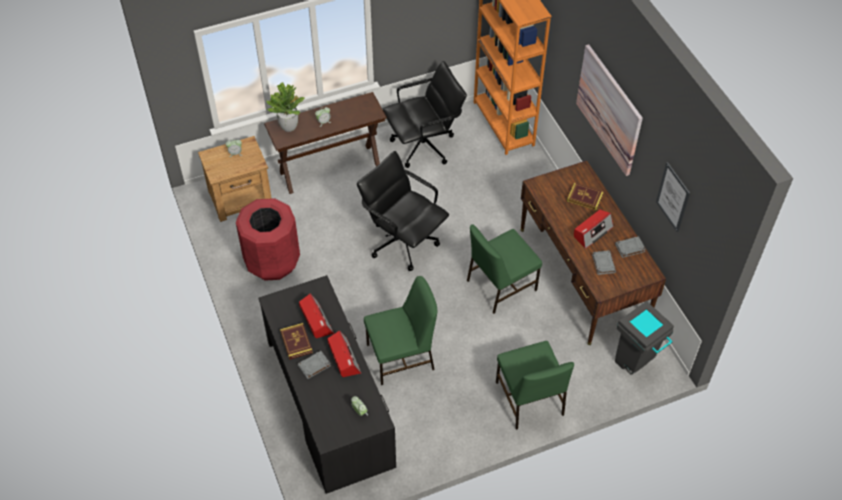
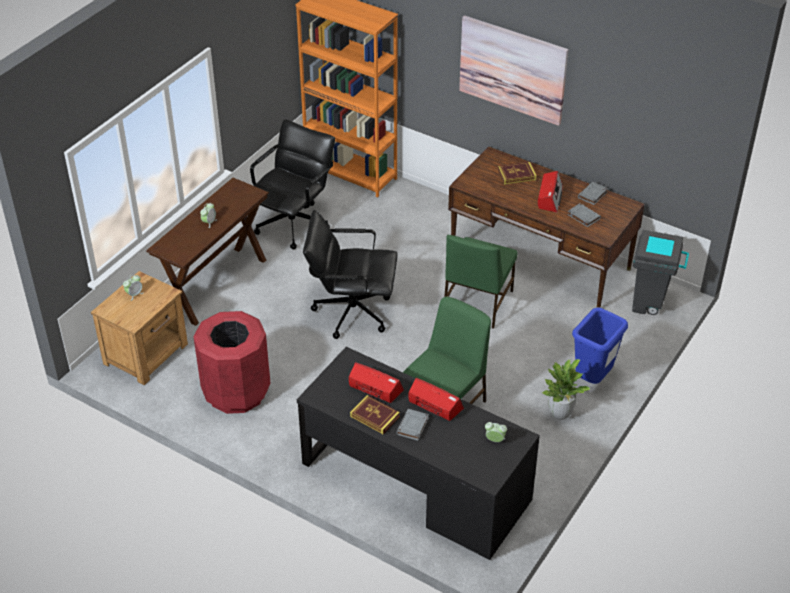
camera: 35 degrees left, 10 degrees down
potted plant [266,82,305,132] -> potted plant moved to [542,359,590,420]
green chair [496,341,574,430] -> blue trash can [572,307,628,384]
picture [656,162,690,232] -> none

